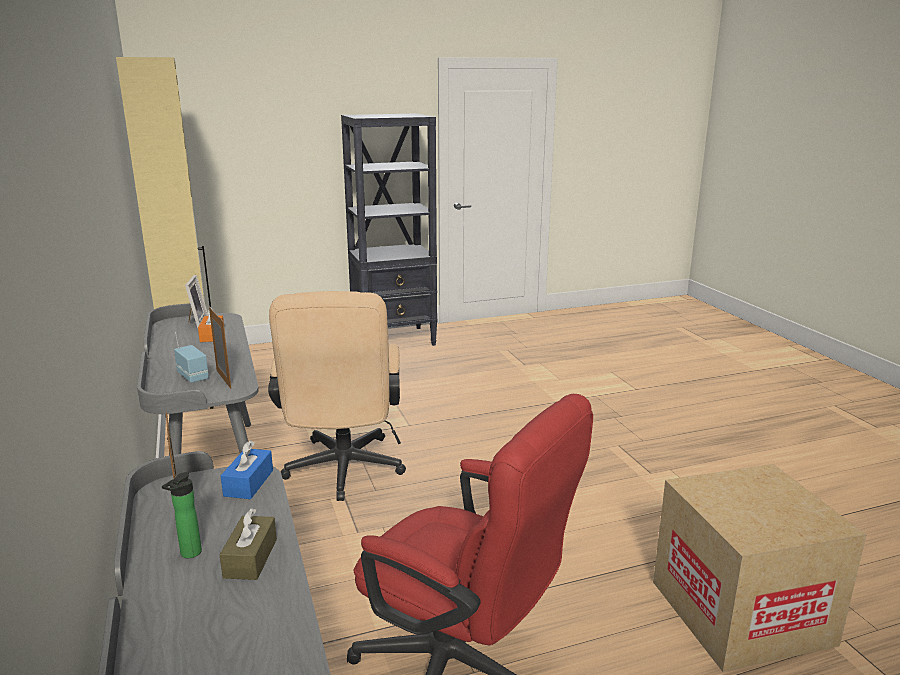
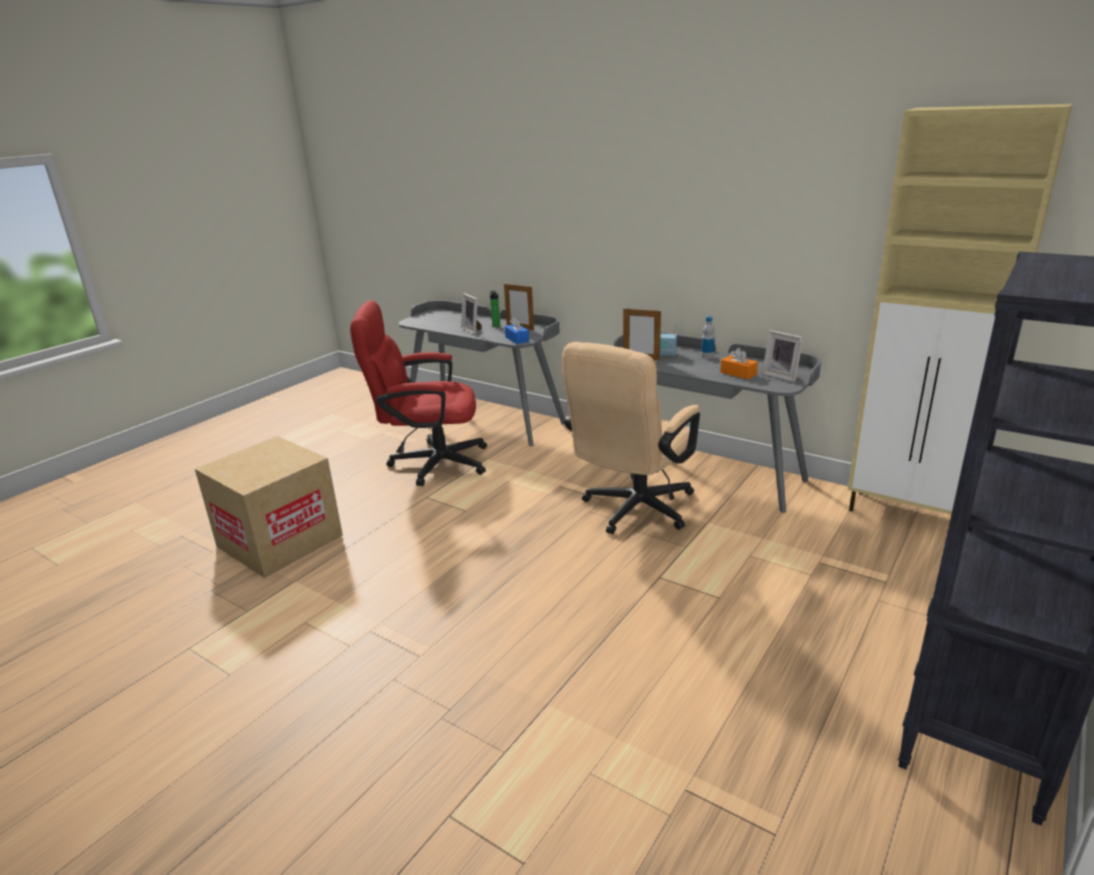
camera: 145 degrees right, 5 degrees up
brown tissue box [220,508,277,580] -> picture frame [461,293,482,335]
beige office chair [268,291,406,501] -> beige office chair turned 105 degrees counterclockwise [562,342,700,534]
none -> bottle [701,316,715,359]

